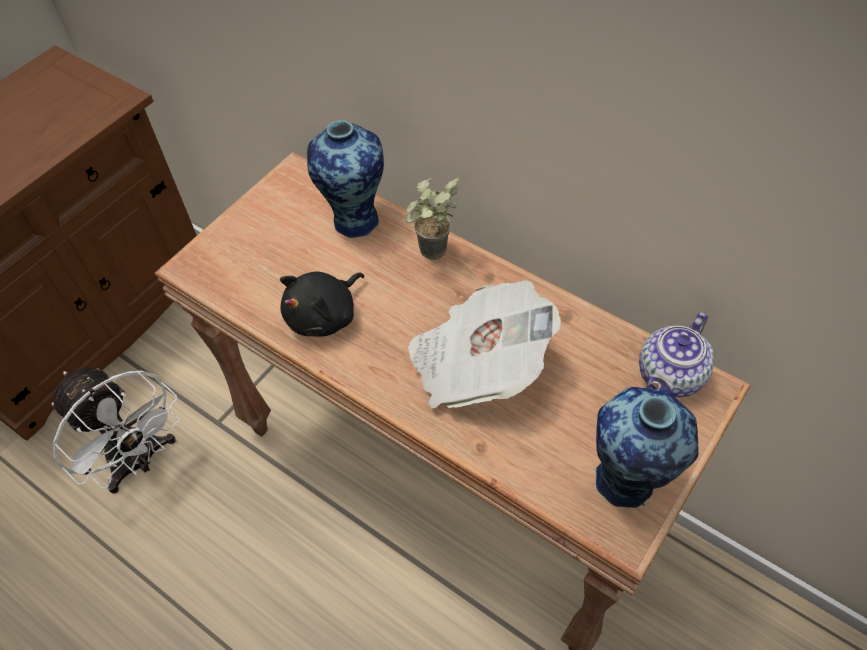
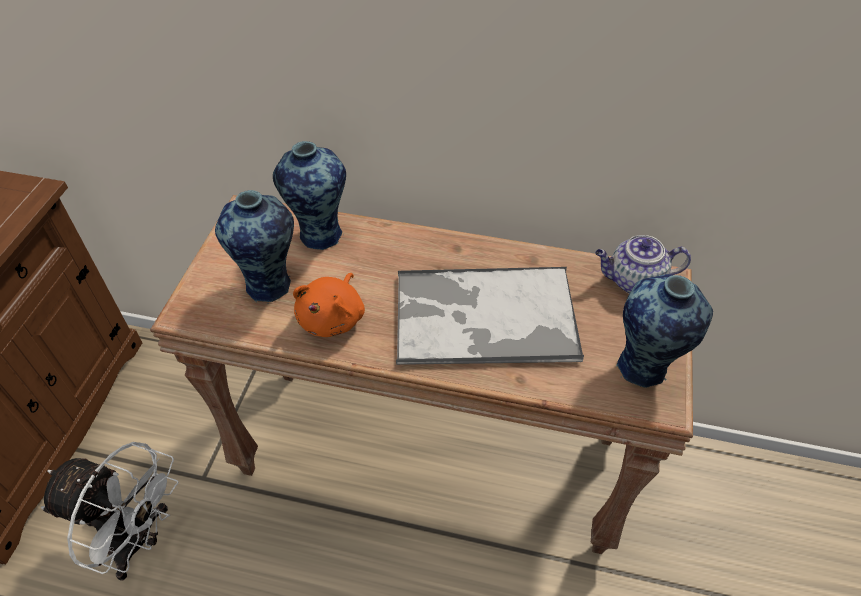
camera: 25 degrees left, 5 degrees down
black plush toy [280,272,364,336] -> orange plush toy [293,273,365,337]
potted plant [406,177,461,260] -> none
newspaper [408,280,561,408] -> tray [396,267,584,365]
teapot [639,312,714,398] -> teapot turned 75 degrees clockwise [595,235,691,294]
none -> vase [215,190,294,304]

